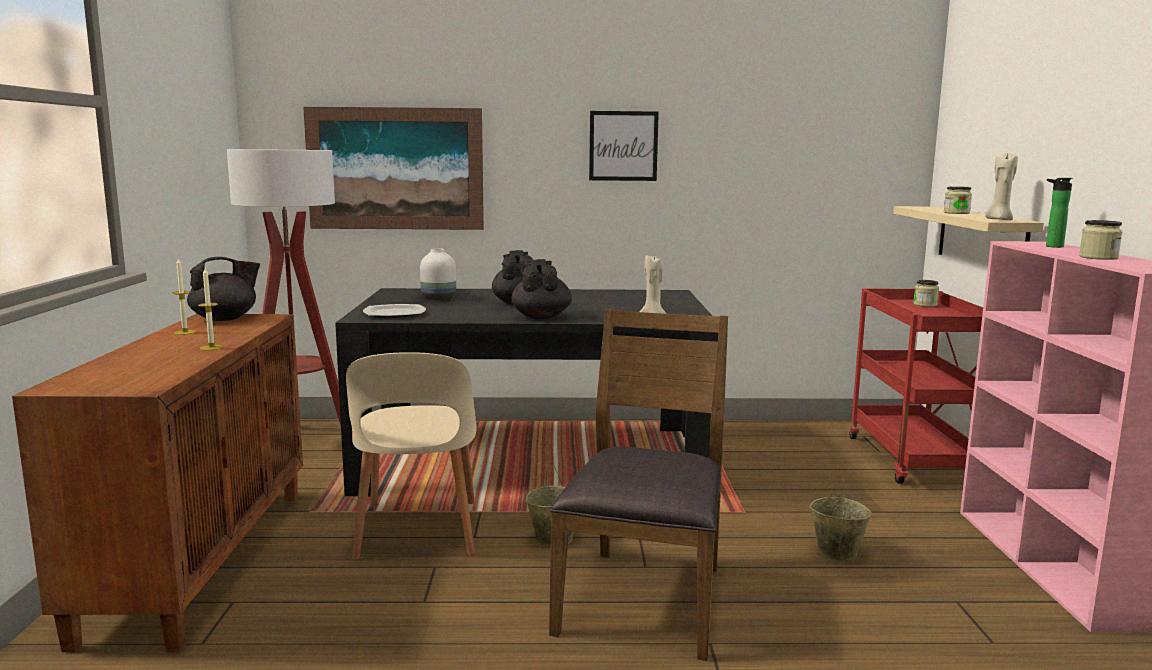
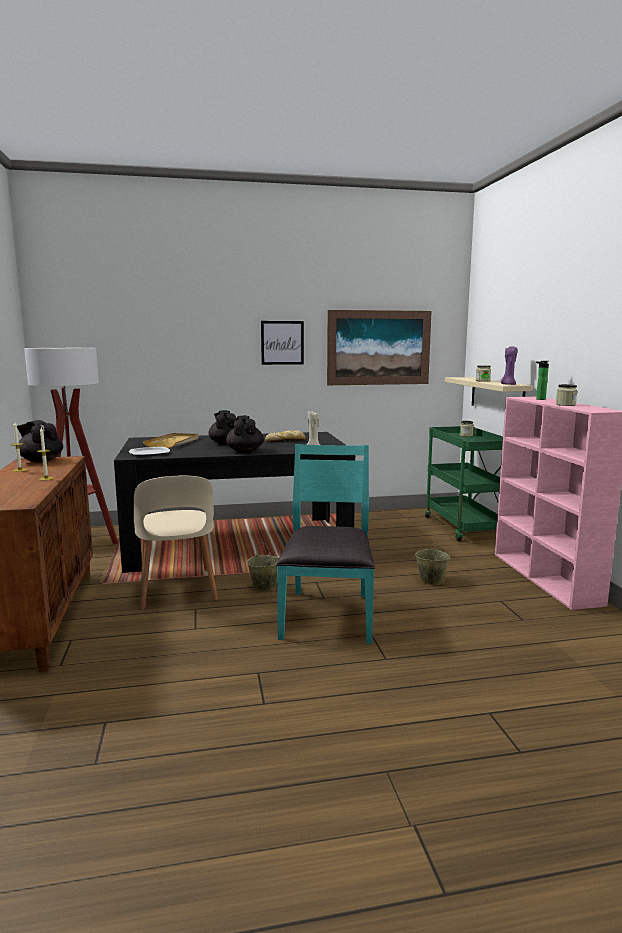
camera: 10 degrees left, 0 degrees up
black teapot [187,257,260,321] -> black teapot turned 105 degrees counterclockwise [17,420,63,463]
picture [303,107,484,230] -> picture moved to [327,310,432,385]
white vase [420,248,456,300] -> beige tray [143,433,198,448]
brown chair [549,309,728,661] -> turquoise chair [276,444,375,644]
red cart [849,288,983,484] -> green cart [425,426,503,541]
beige candle [985,152,1018,220] -> purple candle [501,346,517,385]
none -> bread [265,430,306,442]

